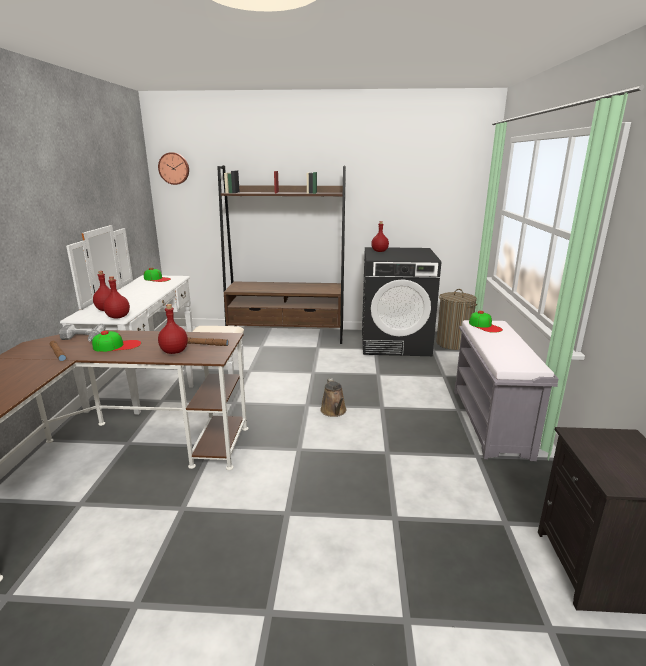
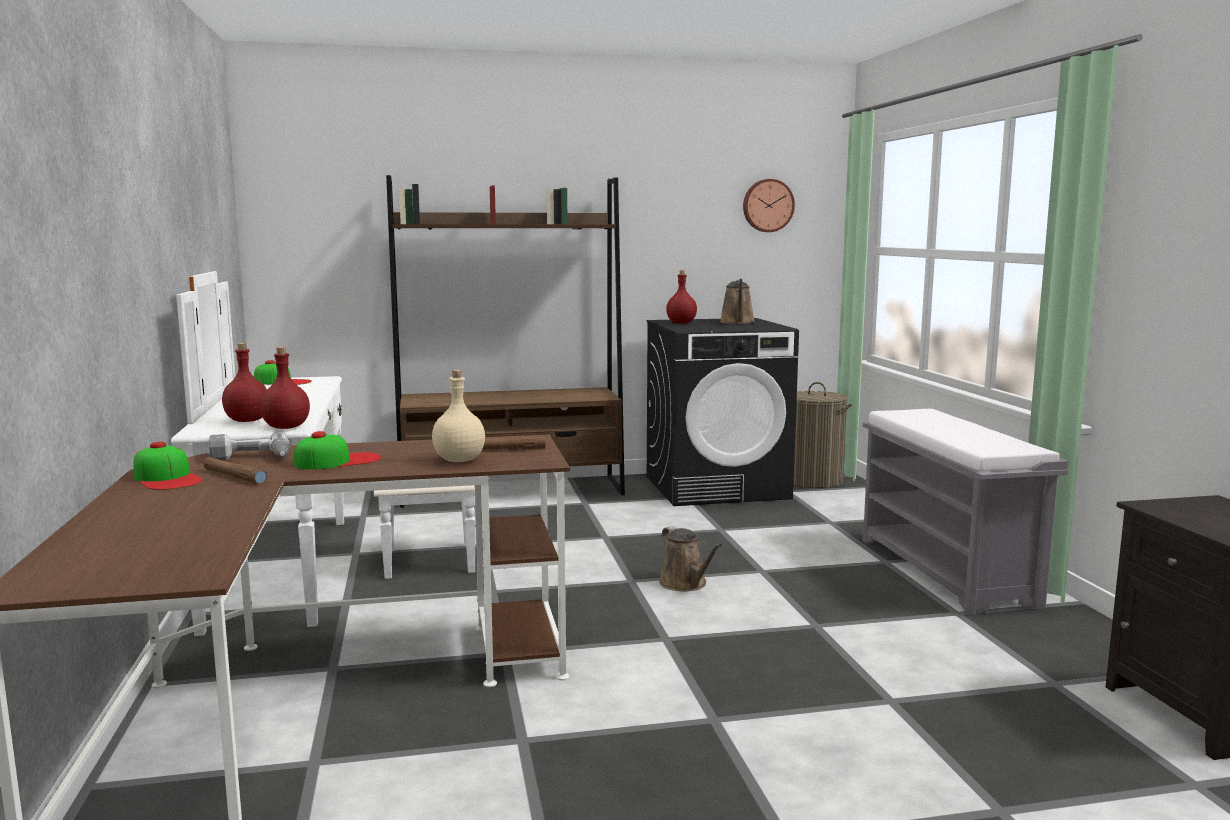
camera: 15 degrees left, 10 degrees down
wall clock [158,152,189,185] -> wall clock moved to [743,179,795,232]
red bottle [158,304,188,354] -> beige bottle [432,370,485,462]
cap [469,311,503,333] -> cap moved to [133,442,203,490]
none -> brown watering can [720,279,755,324]

